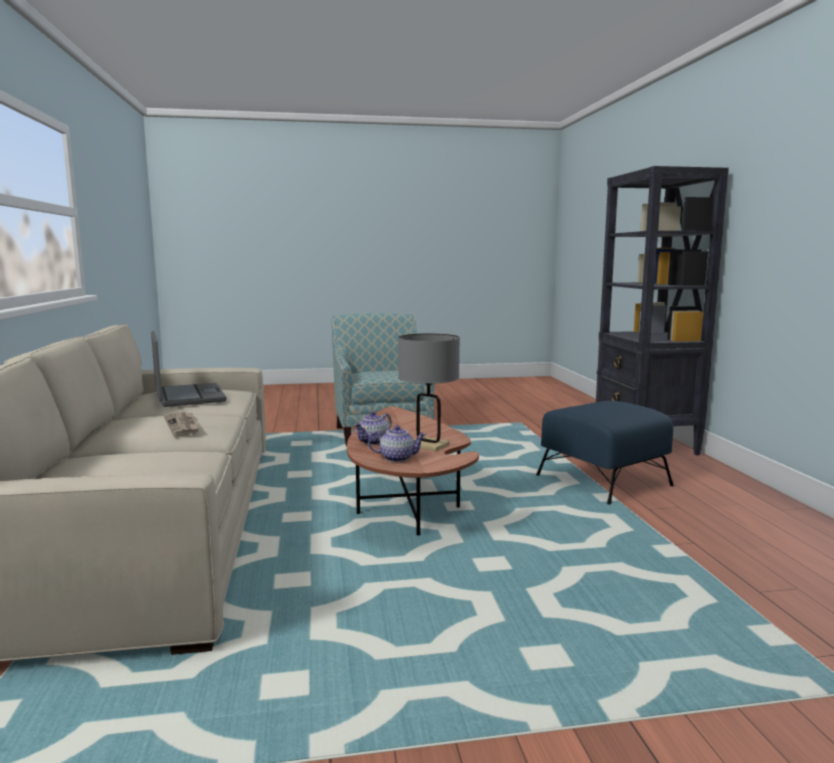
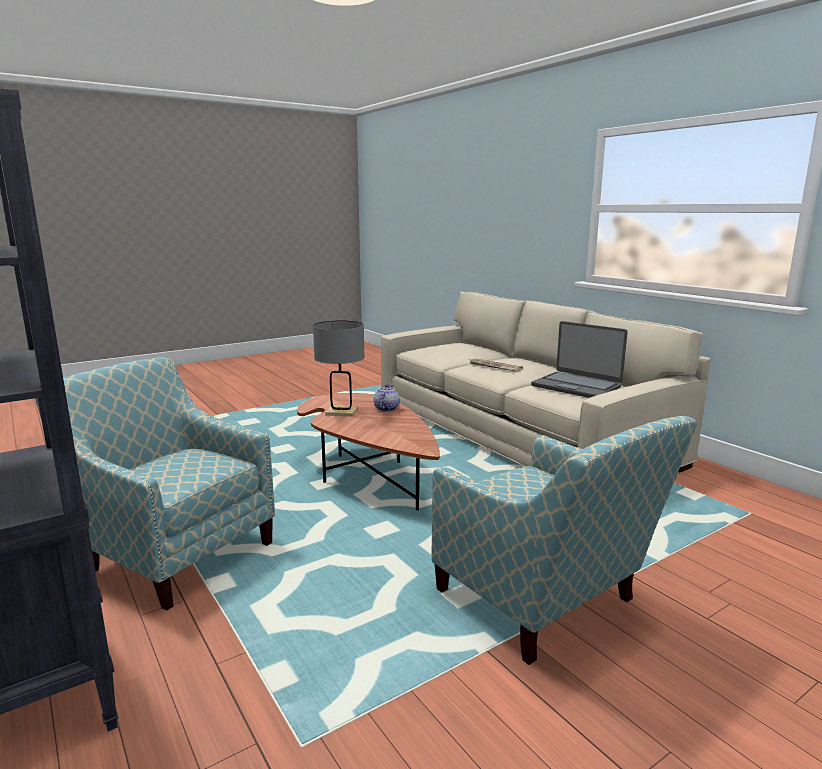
camera: 155 degrees right, 5 degrees up
teapot [368,425,427,462] -> none
blue ottoman [536,401,674,505] -> armchair [35,357,275,611]

